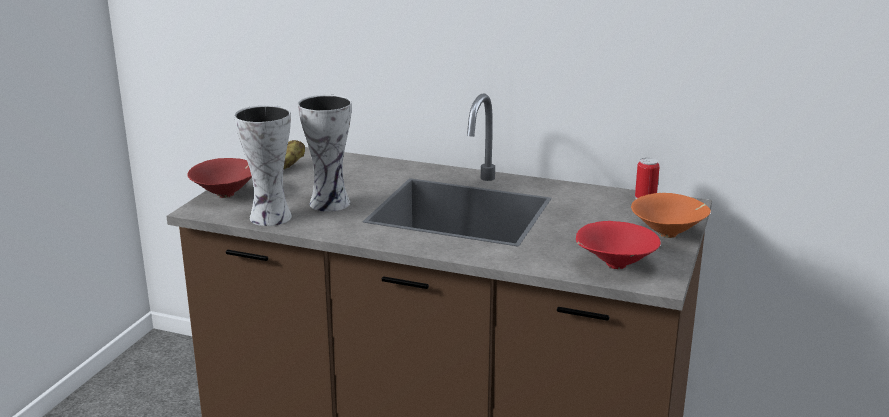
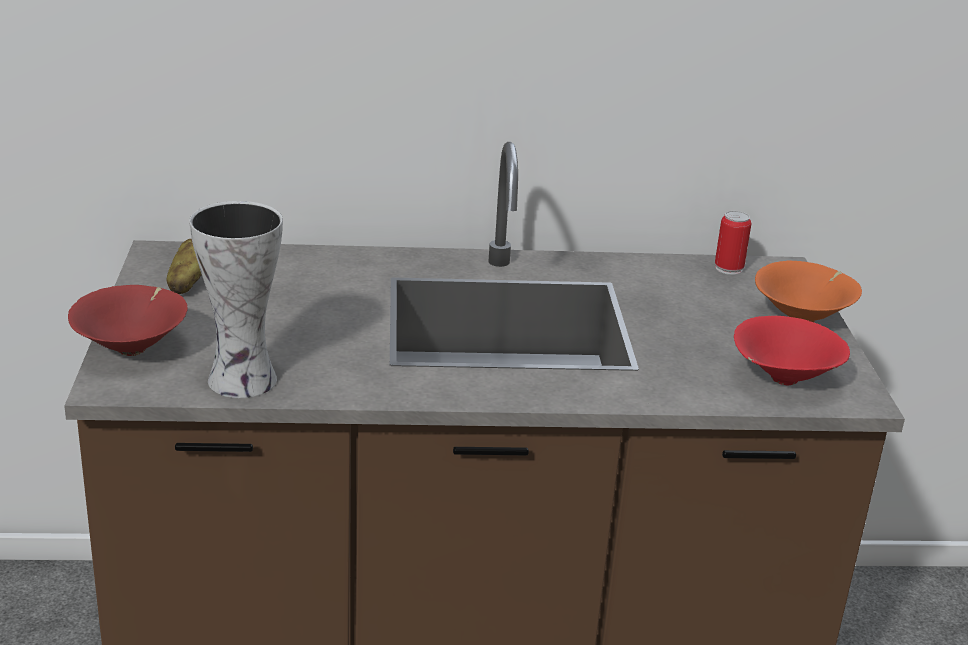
camera: 25 degrees left, 5 degrees up
vase [298,95,352,212] -> none

